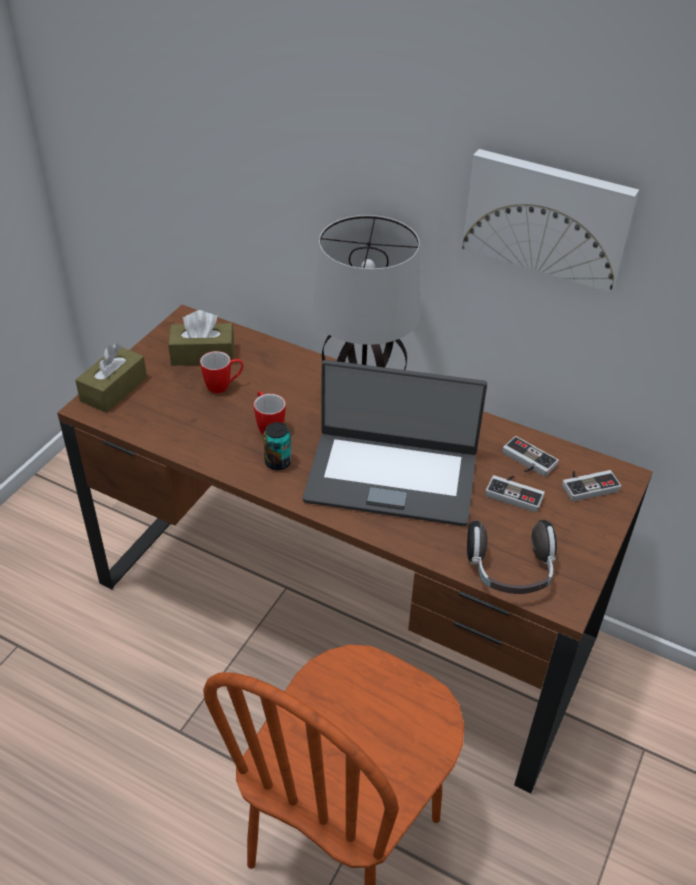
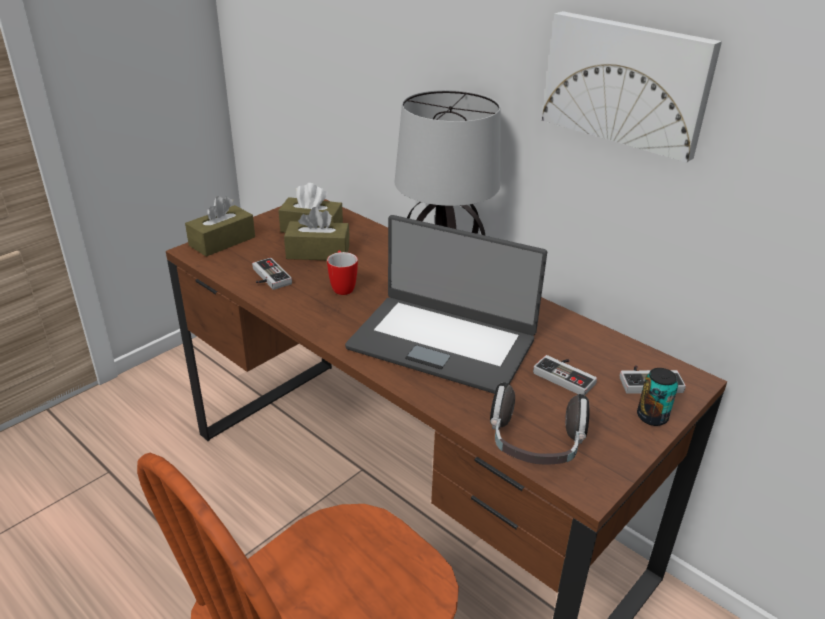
camera: 15 degrees right, 10 degrees down
mug [200,351,243,393] -> brown tissue box [284,207,350,260]
can [263,422,291,470] -> can moved to [637,368,678,426]
game controller [502,436,559,477] -> game controller moved to [252,258,292,290]

